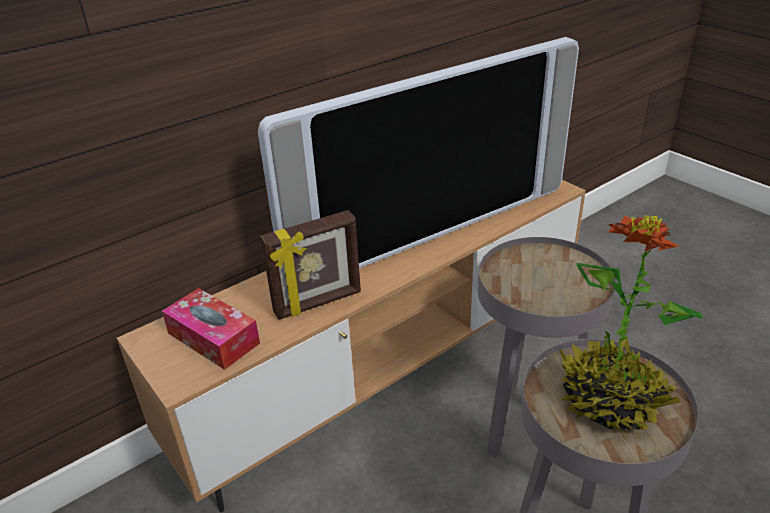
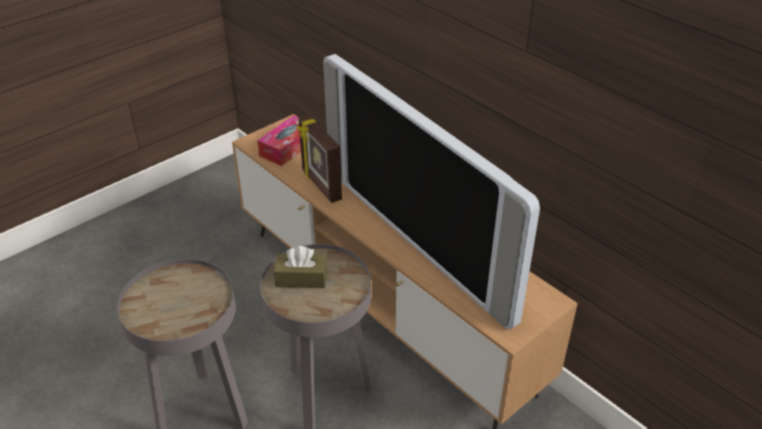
camera: 85 degrees right, 5 degrees up
potted plant [560,215,703,430] -> none
none -> brown tissue box [274,246,327,288]

